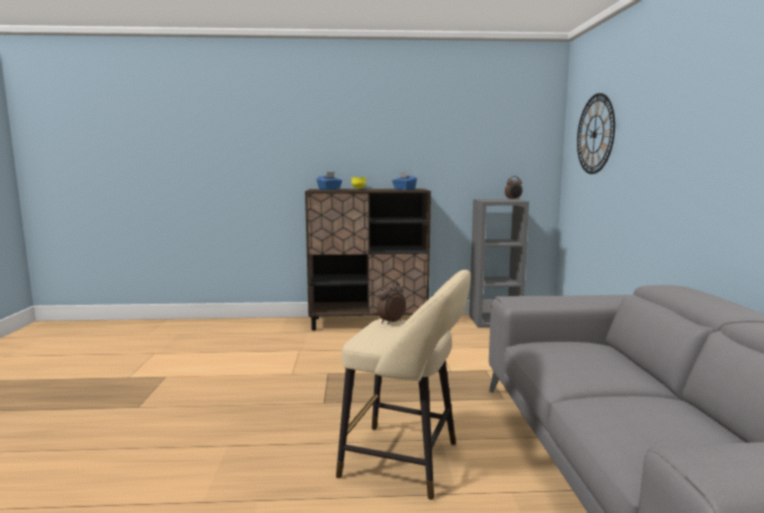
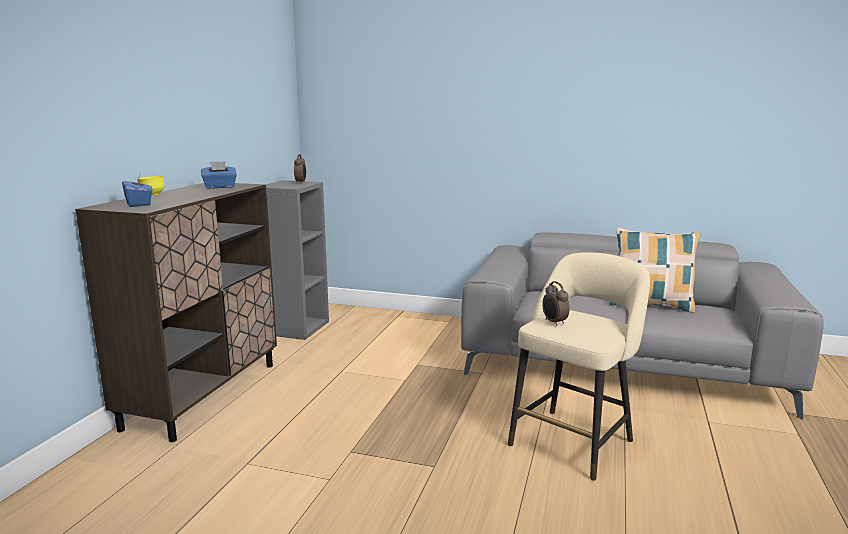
camera: 70 degrees left, 5 degrees up
wall clock [577,93,615,174] -> none
none -> pillow [610,228,701,313]

